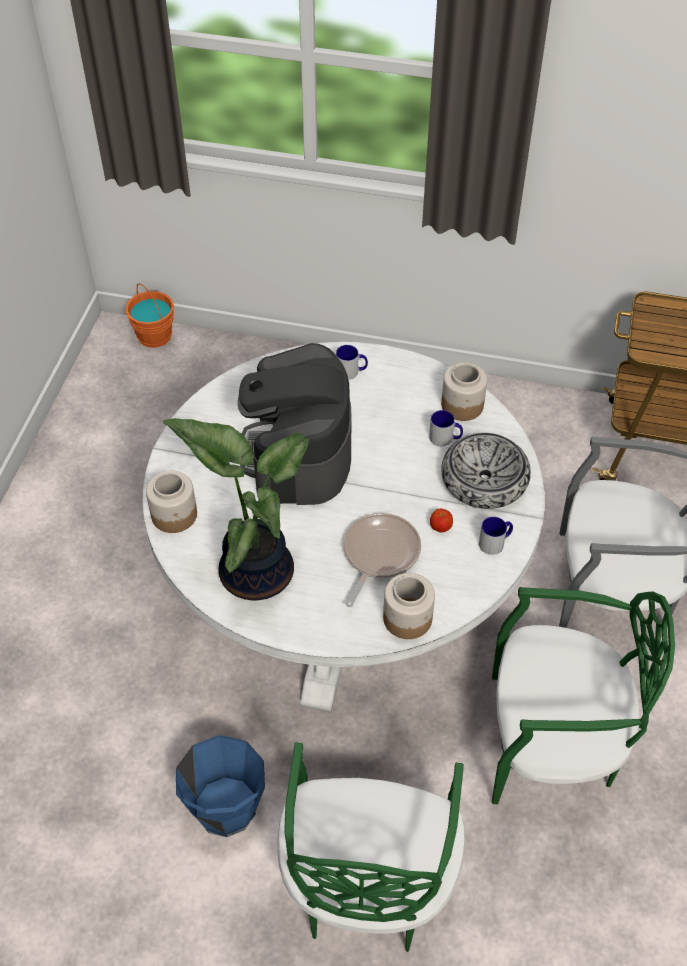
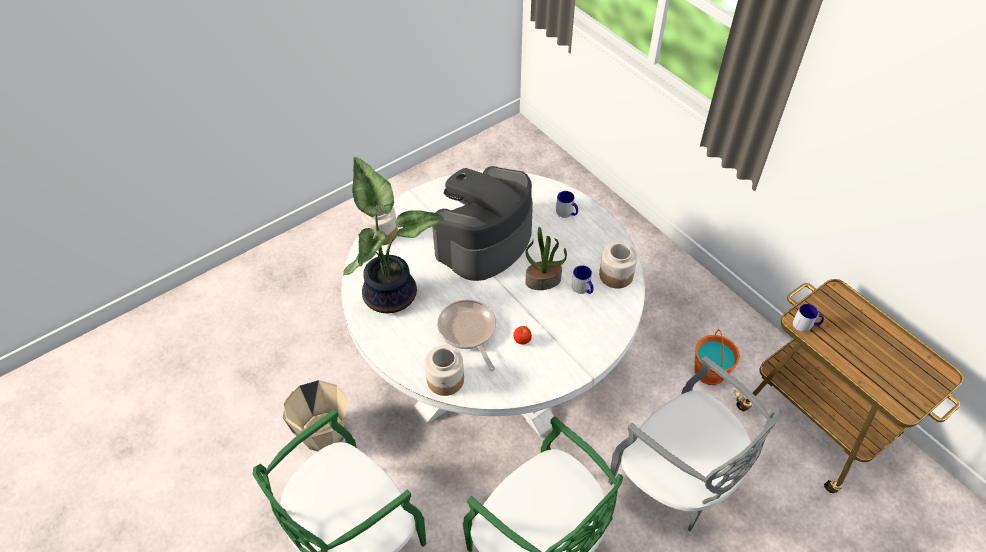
camera: 40 degrees right, 0 degrees up
orange bucket [126,283,174,348] -> orange bucket moved to [694,329,740,385]
blue bucket [176,735,265,837] -> beige bucket [283,380,347,452]
frying pan [344,513,421,607] -> frying pan turned 90 degrees counterclockwise [437,299,496,371]
bowl [441,433,531,509] -> none
mug [479,517,513,555] -> mug moved to [793,304,824,332]
none -> potted plant [525,227,567,290]

